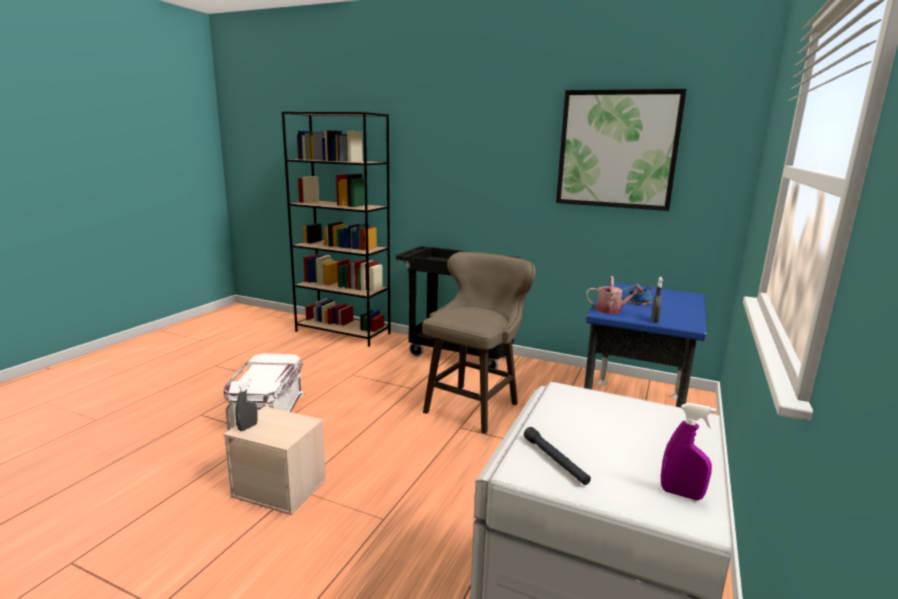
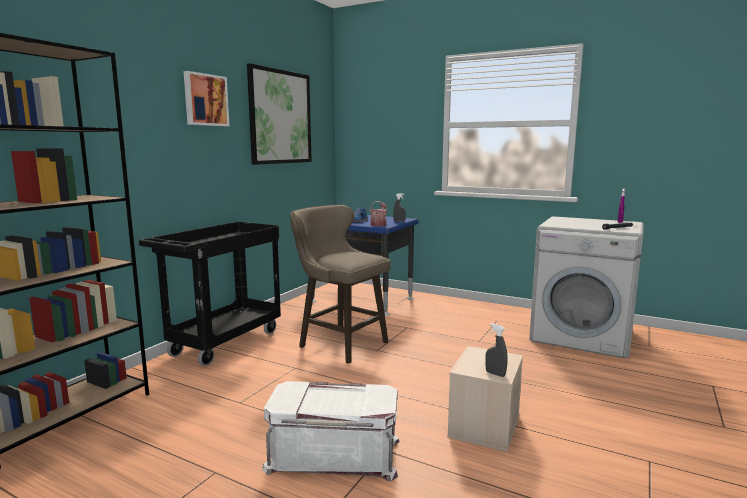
camera: 85 degrees left, 5 degrees down
none -> picture [183,71,230,126]

